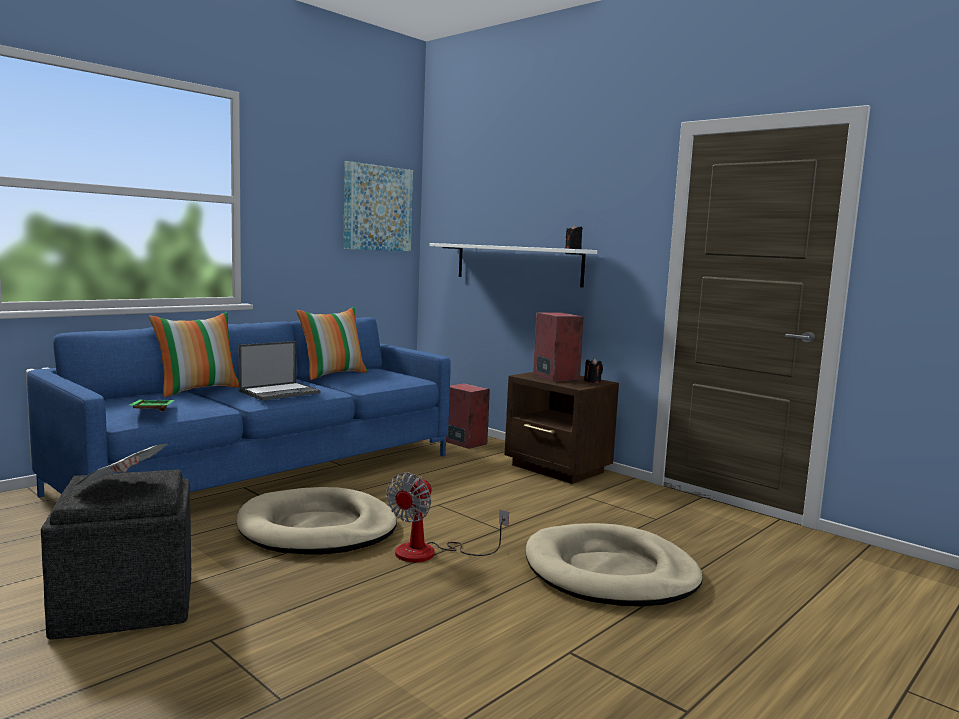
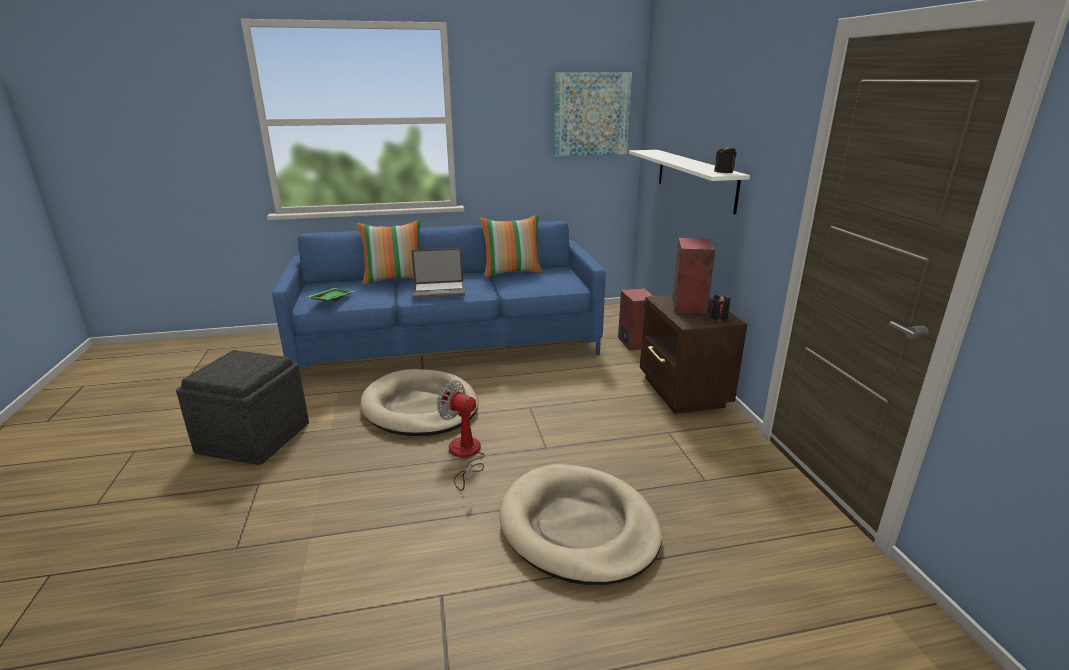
camera: 35 degrees right, 15 degrees up
newspaper [71,443,168,488] -> none
fan [386,472,509,562] -> fan turned 60 degrees clockwise [437,380,485,491]

